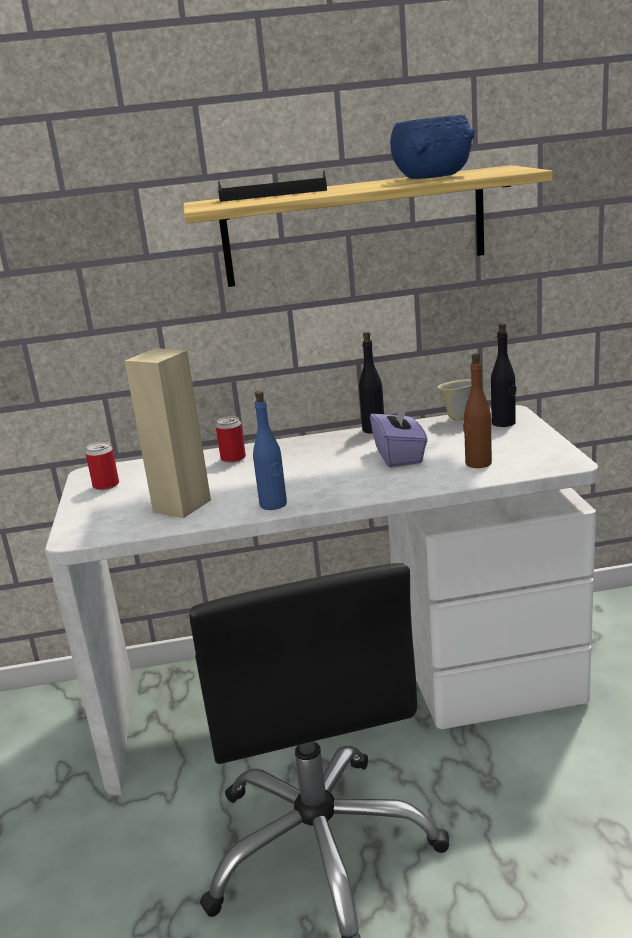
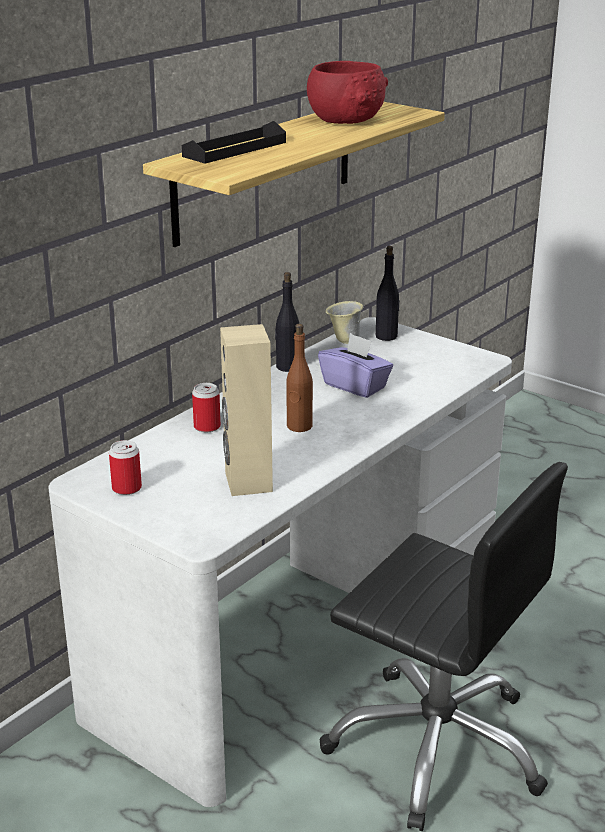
camera: 45 degrees left, 5 degrees up
blue bottle [253,390,287,510] -> none
blue bowl [390,115,475,179] -> red bowl [307,61,388,124]
brown bottle [463,353,492,468] -> brown bottle moved to [286,324,313,432]

